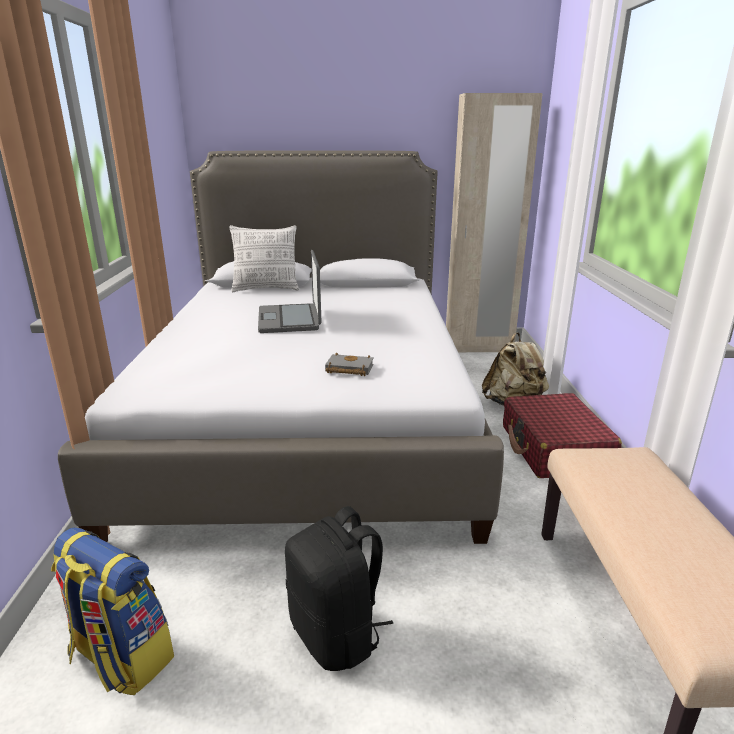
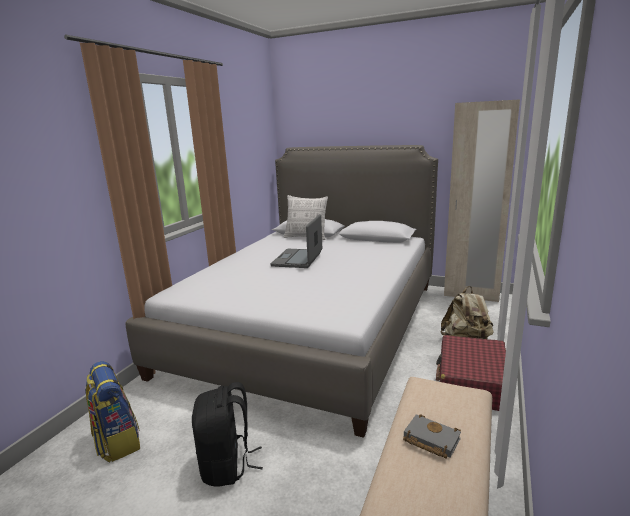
camera: 25 degrees right, 5 degrees down
grey book [325,353,374,376] -> grey book moved to [403,414,461,459]

